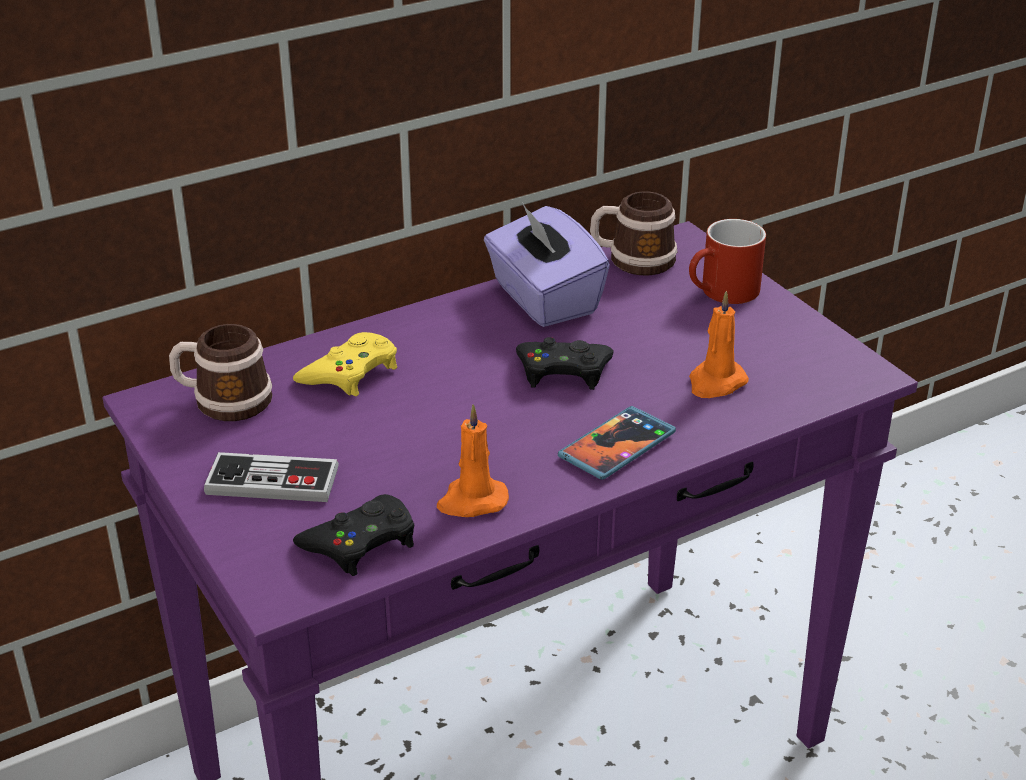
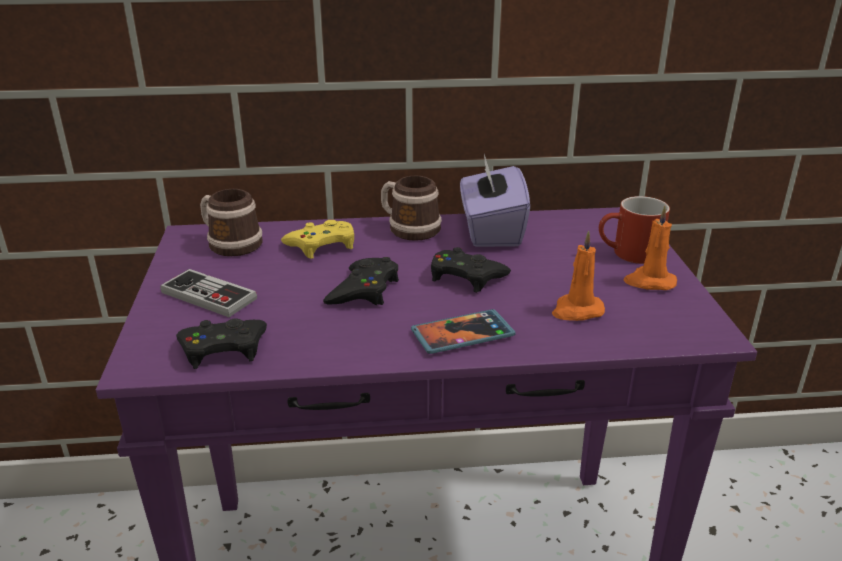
camera: 25 degrees right, 5 degrees down
orange candle [437,404,509,517] -> orange candle moved to [624,206,677,290]
mug [590,191,677,275] -> mug moved to [381,176,442,241]
none -> black game controller [323,257,399,305]

